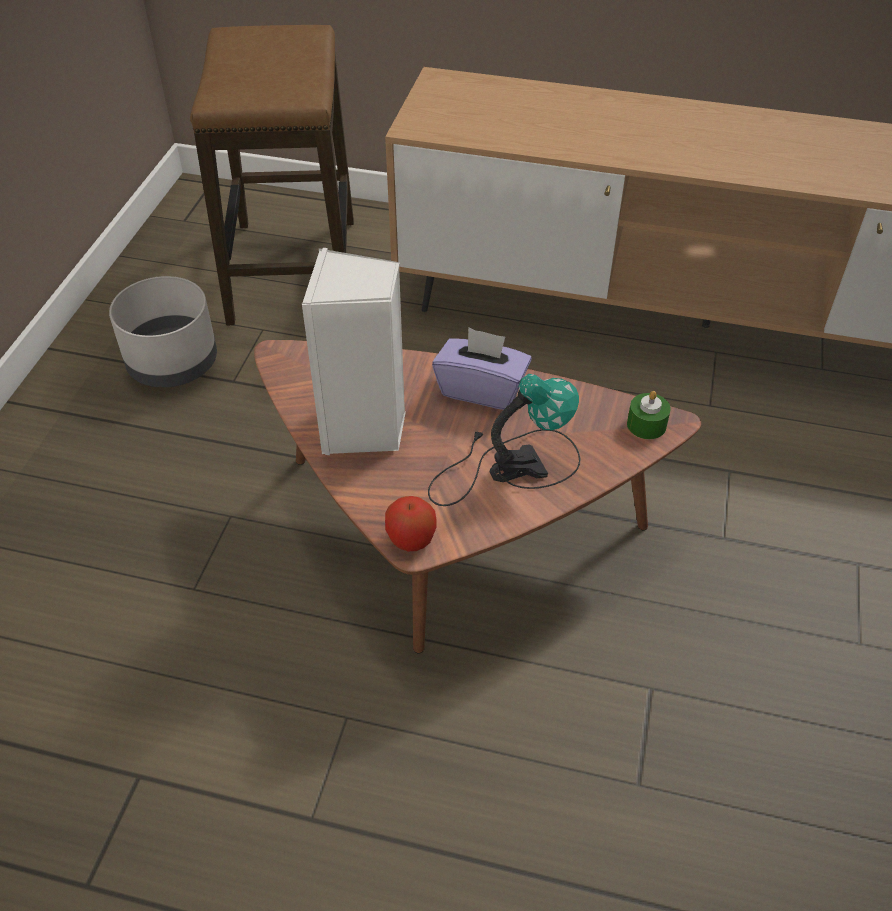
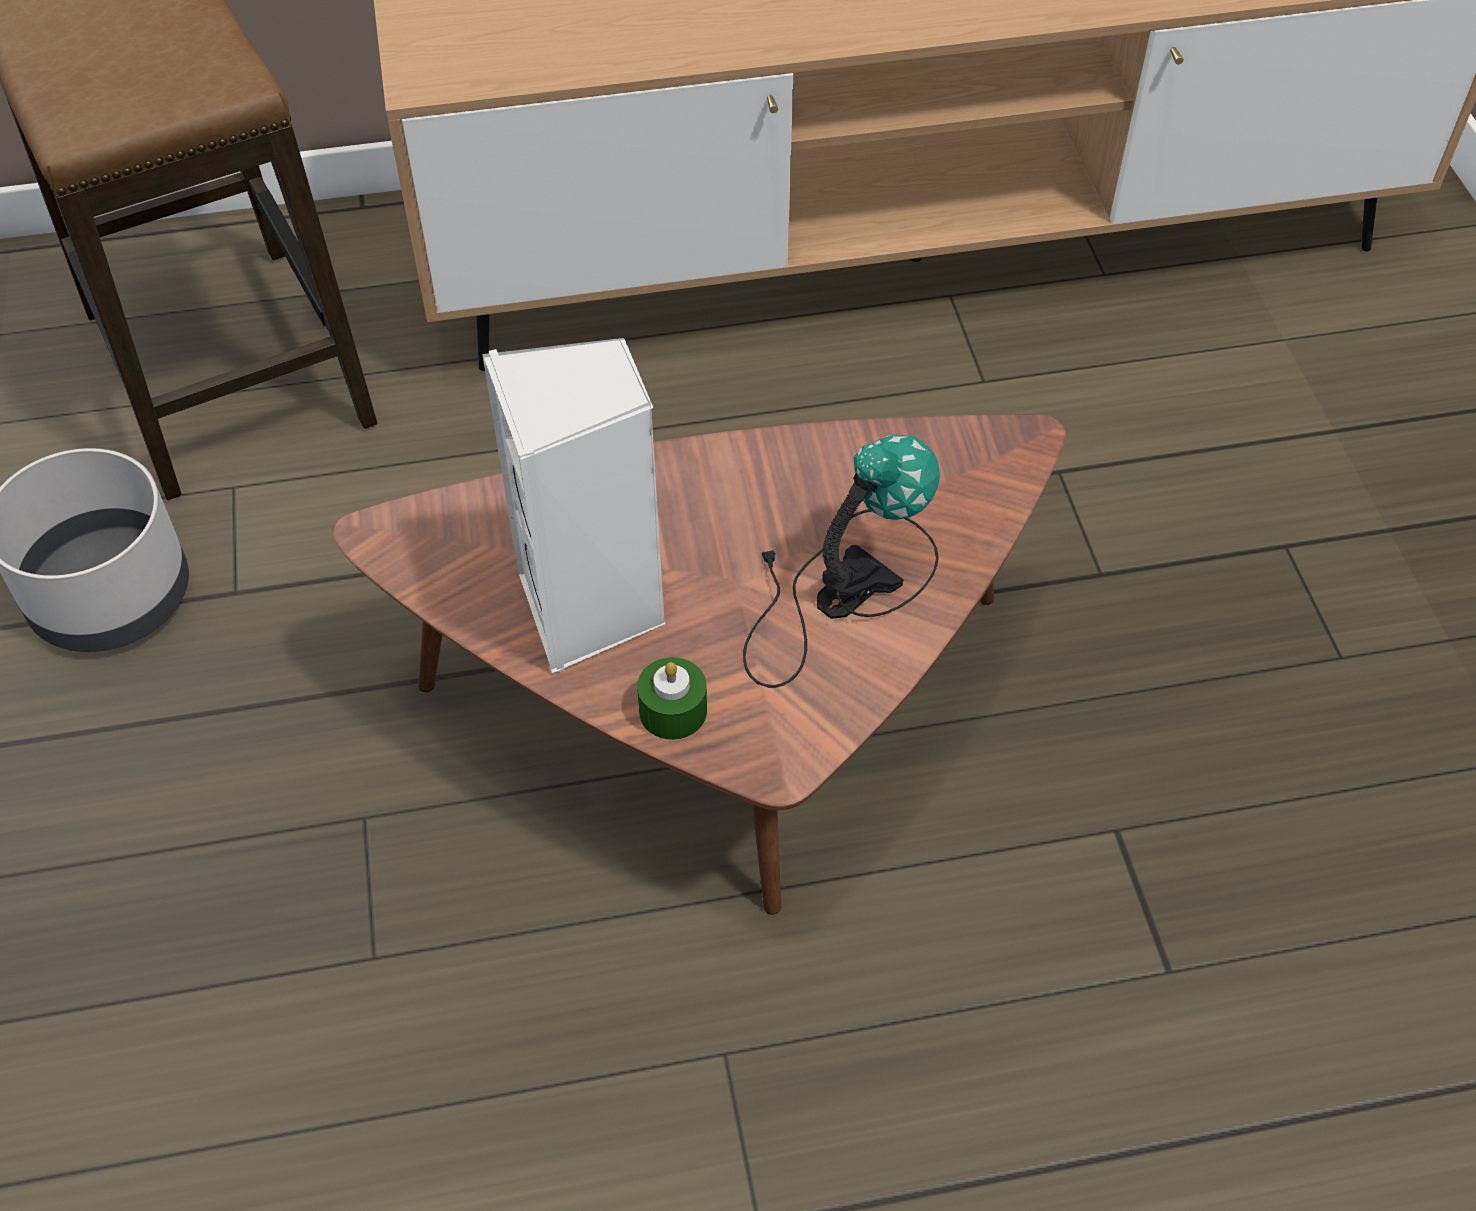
camera: 25 degrees left, 5 degrees up
apple [385,496,437,551] -> none
purple tissue box [432,327,532,410] -> none
green candle [627,391,671,439] -> green candle moved to [637,657,707,740]

